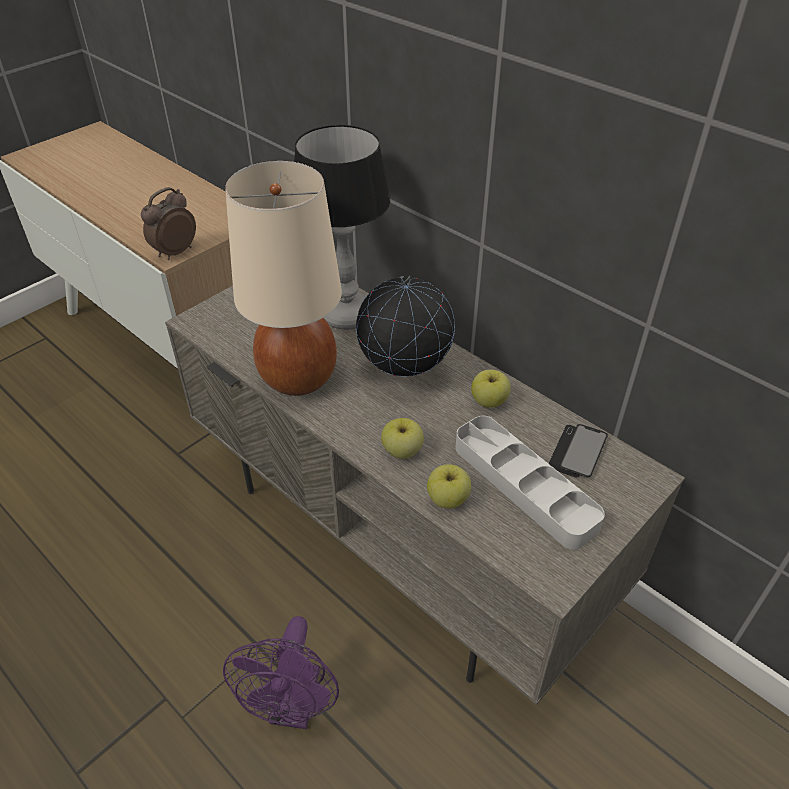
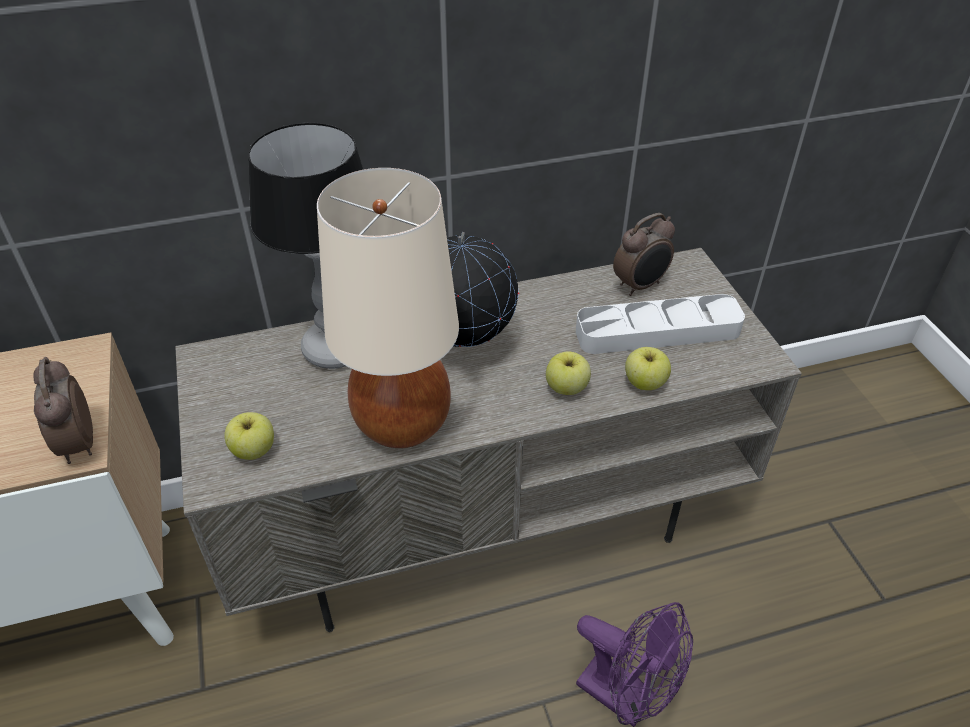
camera: 60 degrees left, 0 degrees up
apple [471,369,511,408] -> apple moved to [224,412,274,460]
phone [548,424,608,477] -> alarm clock [613,213,675,296]

